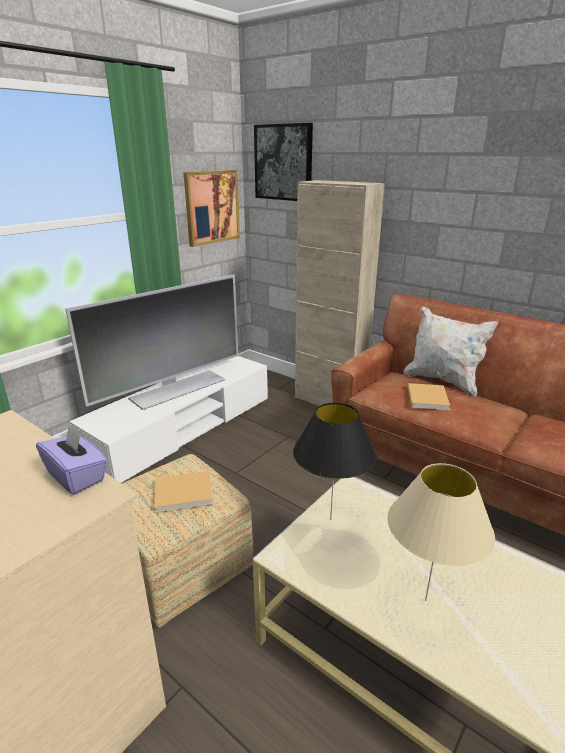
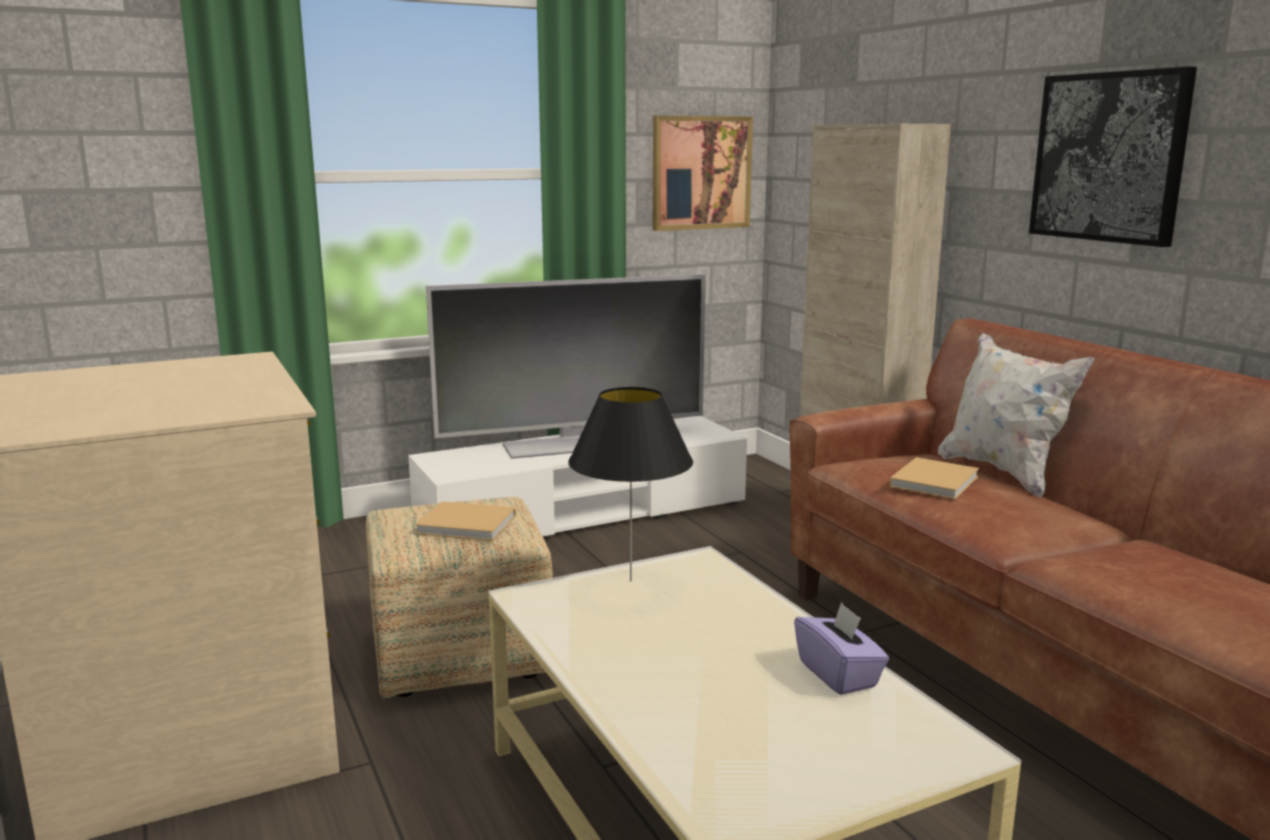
camera: 25 degrees right, 10 degrees down
purple tissue box [36,426,107,495] -> purple tissue box moved to [794,602,889,695]
picture [254,123,313,201] -> picture moved to [1029,67,1197,247]
beige table lamp [387,463,495,601] -> none

